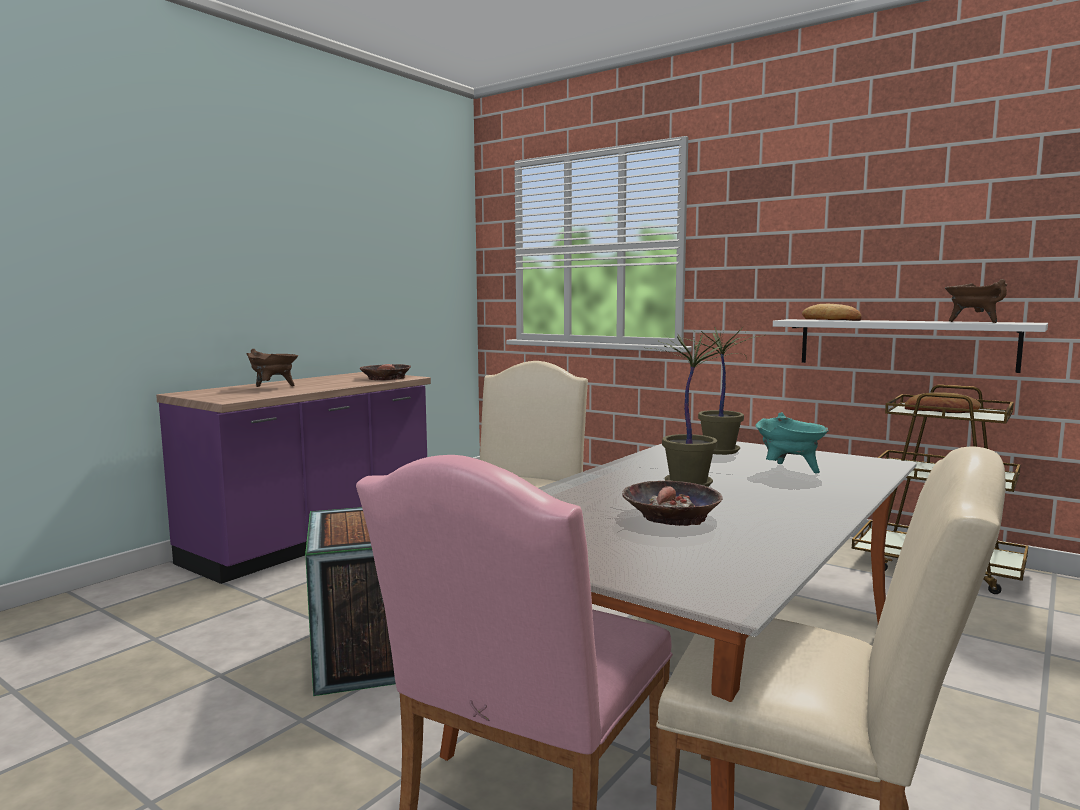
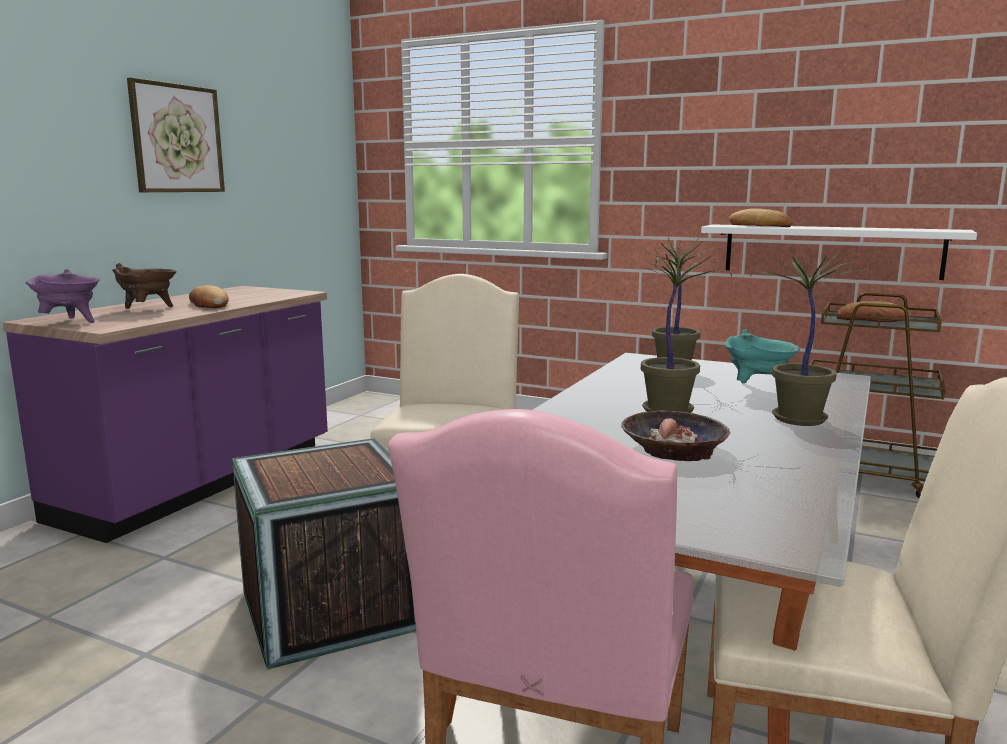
camera: 10 degrees left, 5 degrees up
bowl [360,364,411,380] -> none
brown cooking pot [945,279,1008,323] -> none
none -> purple cooking pot [26,269,100,323]
none -> picture [127,78,225,192]
none -> bread [189,285,229,308]
none -> potted plant [750,252,873,426]

